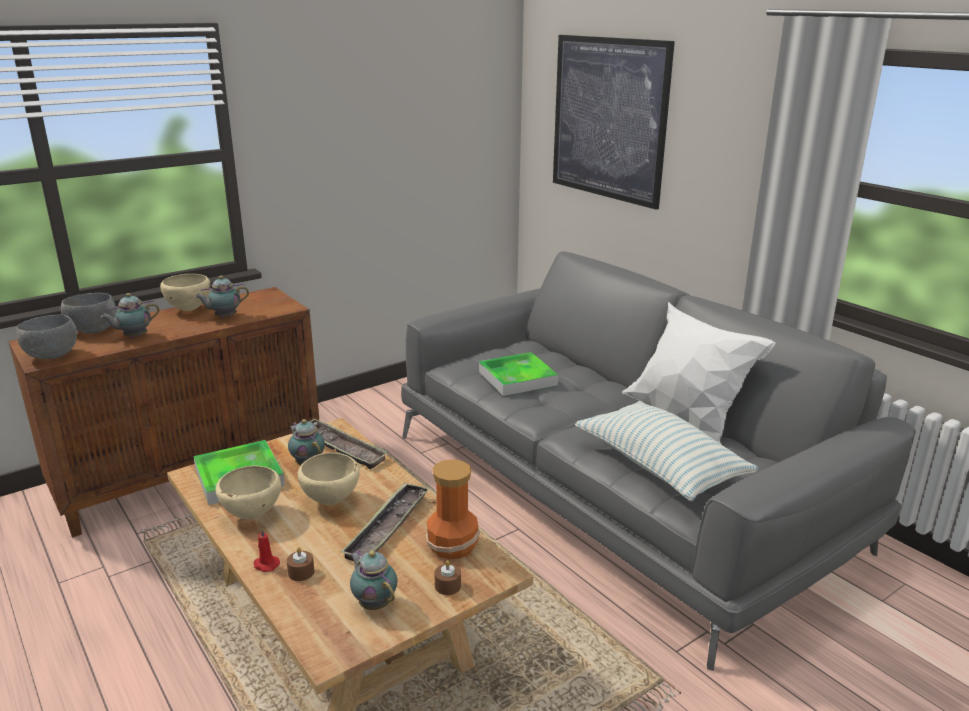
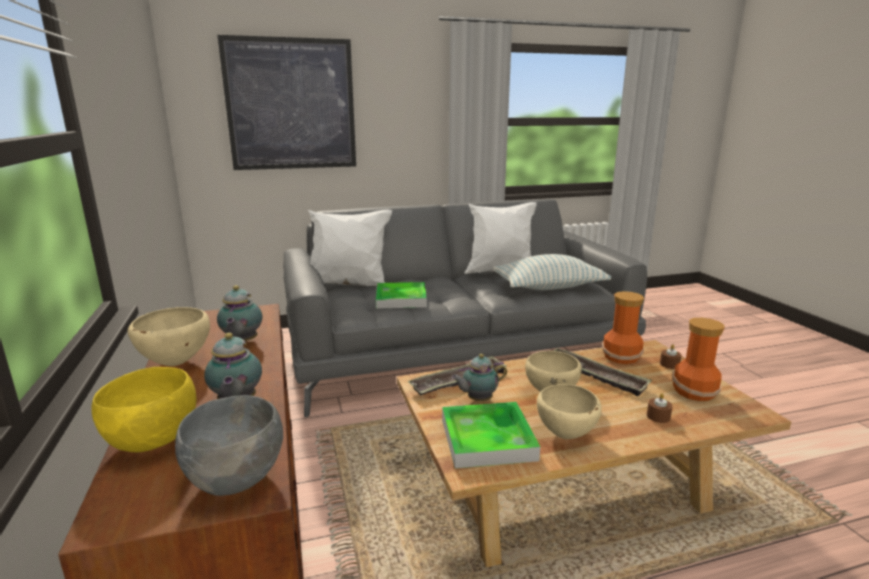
camera: 70 degrees left, 5 degrees down
grey bowl [61,293,117,334] -> yellow bowl [91,367,197,452]
red candle [254,528,280,572] -> none
teapot [350,550,397,610] -> vase [672,318,725,401]
none -> white pillow [308,210,392,286]

